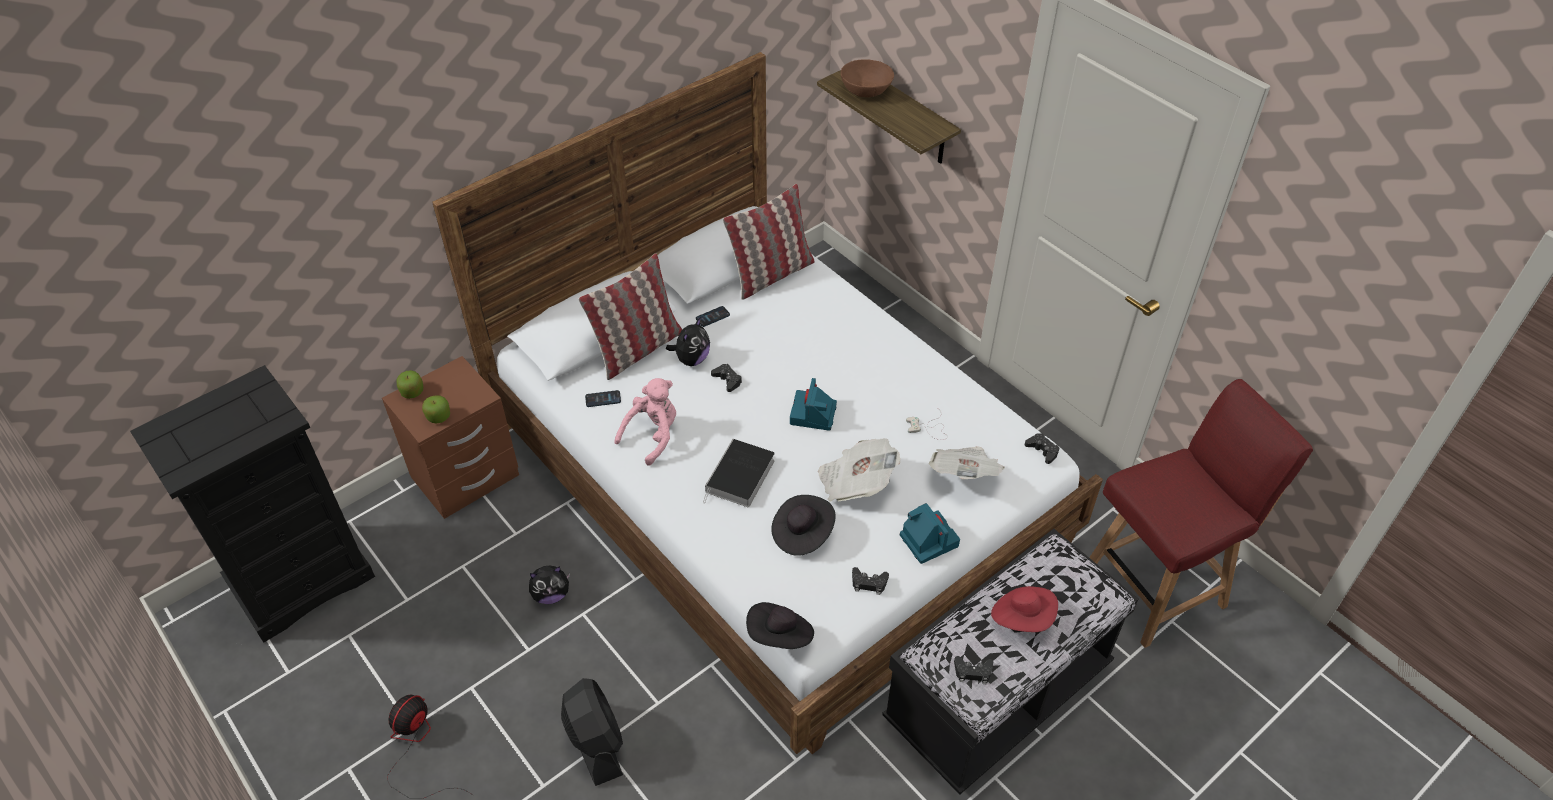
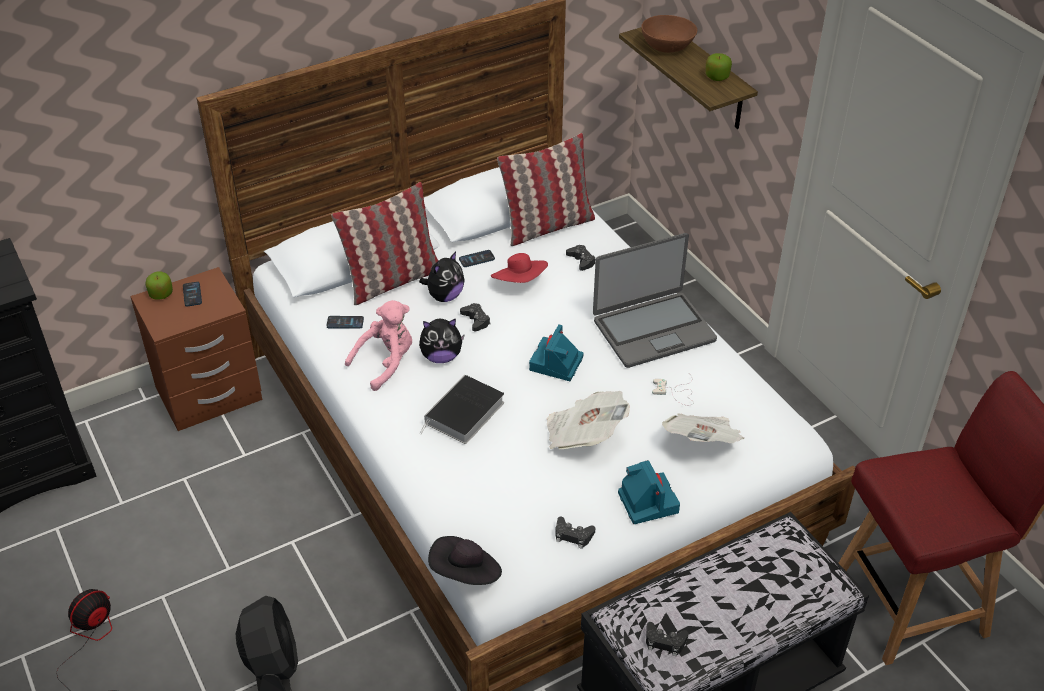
camera: 10 degrees right, 5 degrees down
apple [422,395,450,423] -> apple moved to [706,53,732,81]
plush toy [529,566,570,604] -> plush toy moved to [419,318,465,363]
black hat [771,495,836,556] -> none
red hat [991,586,1058,632] -> red hat moved to [491,253,548,283]
black game controller [1025,433,1060,464] -> black game controller moved to [566,245,595,271]
none -> phone [183,282,202,307]
none -> laptop [593,233,717,368]

